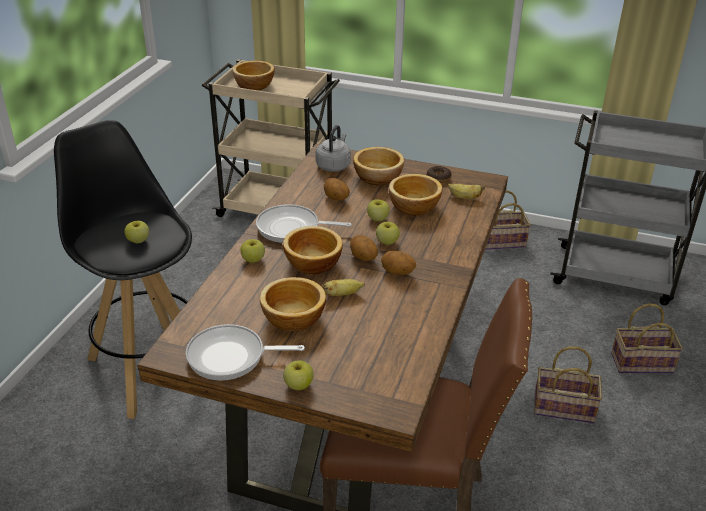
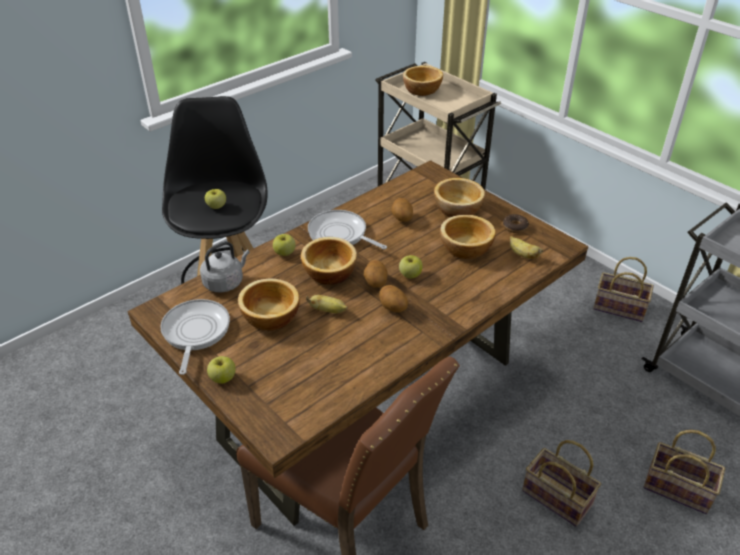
camera: 30 degrees right, 5 degrees up
frying pan [186,324,305,381] -> frying pan turned 60 degrees clockwise [160,299,230,375]
grey kettle [316,125,351,172] -> grey kettle moved to [200,241,250,292]
apple [367,199,390,221] -> none

